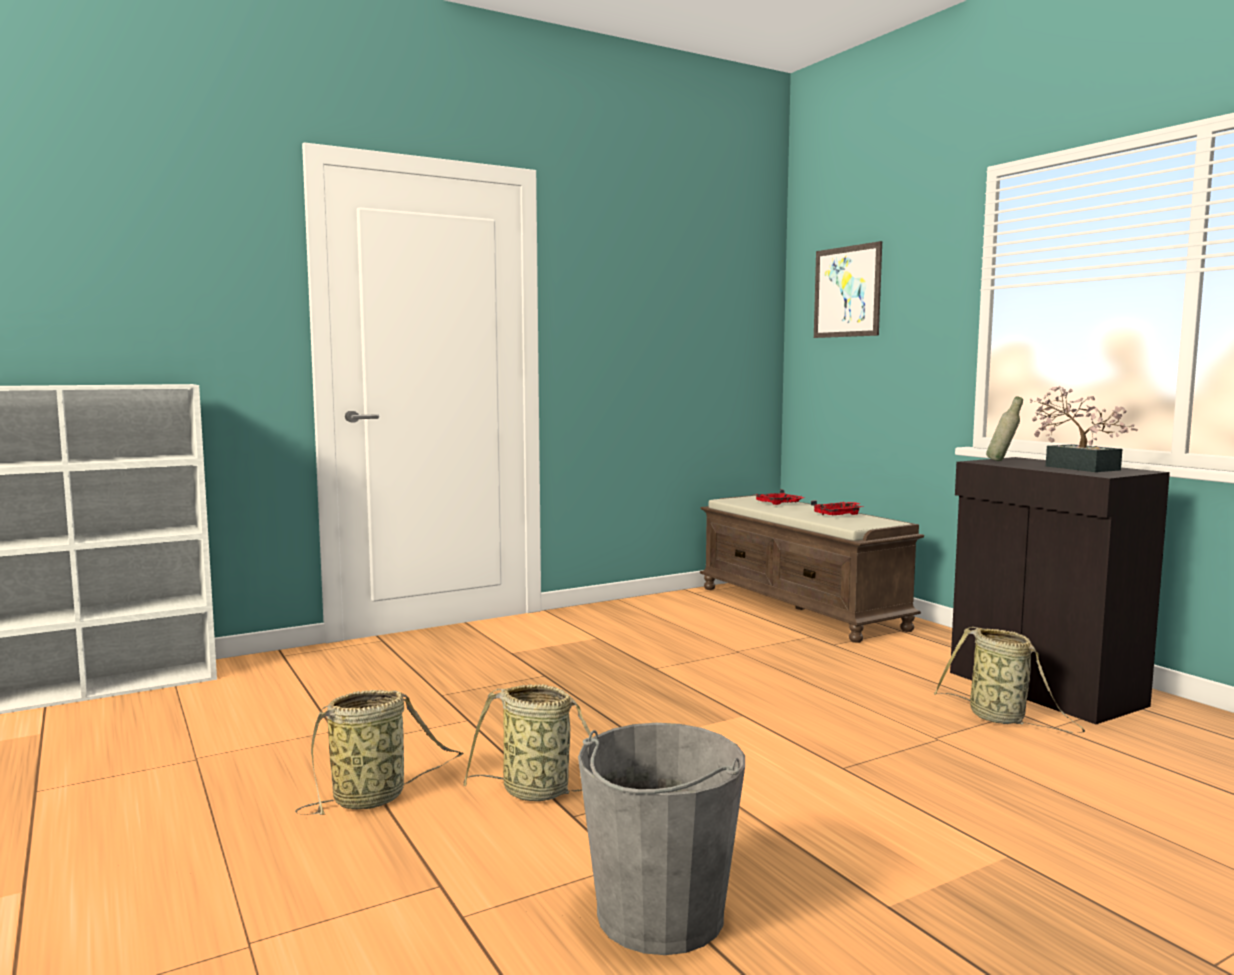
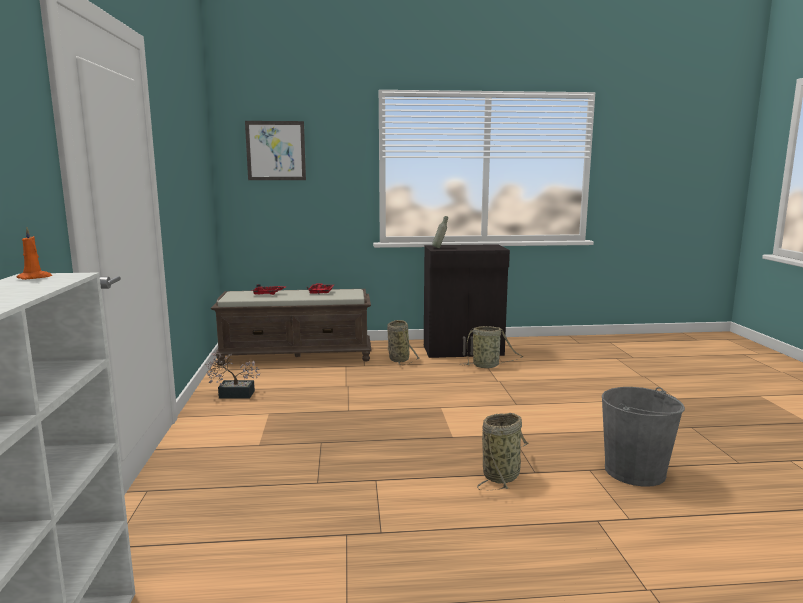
camera: 65 degrees left, 5 degrees up
basket [295,690,464,815] -> basket moved to [387,320,419,365]
potted plant [1030,386,1138,472] -> potted plant moved to [205,350,260,399]
none -> orange candle [16,227,52,280]

